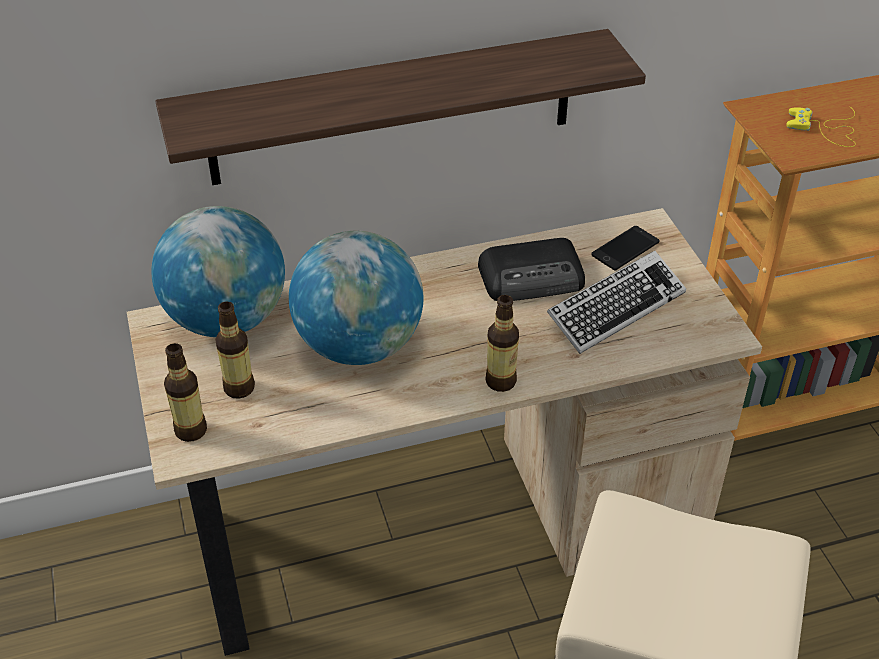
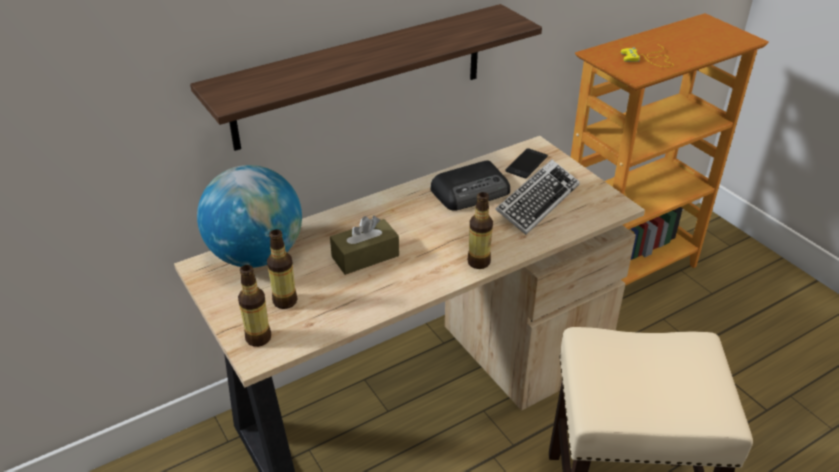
camera: 15 degrees left, 5 degrees down
globe [289,231,424,365] -> brown tissue box [330,216,399,275]

